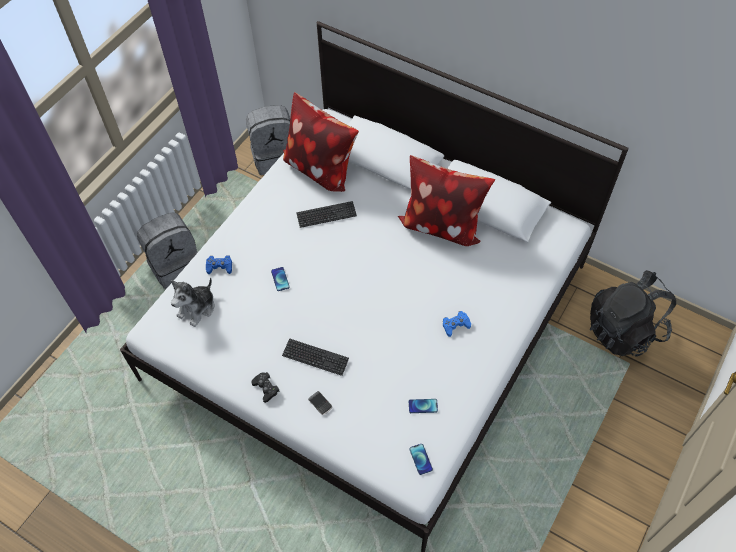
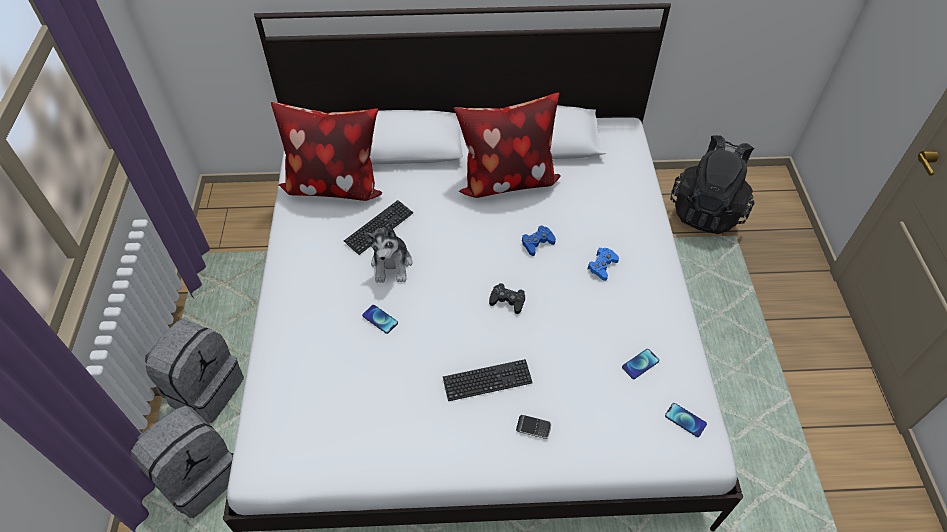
camera: 35 degrees left, 5 degrees down
plush toy [171,277,214,327] -> plush toy moved to [364,223,412,283]
blue game controller [206,255,232,274] -> blue game controller moved to [522,225,556,256]
grey backpack [246,105,290,175] -> grey backpack moved to [131,406,233,518]
black game controller [251,372,280,403] -> black game controller moved to [489,283,525,314]

